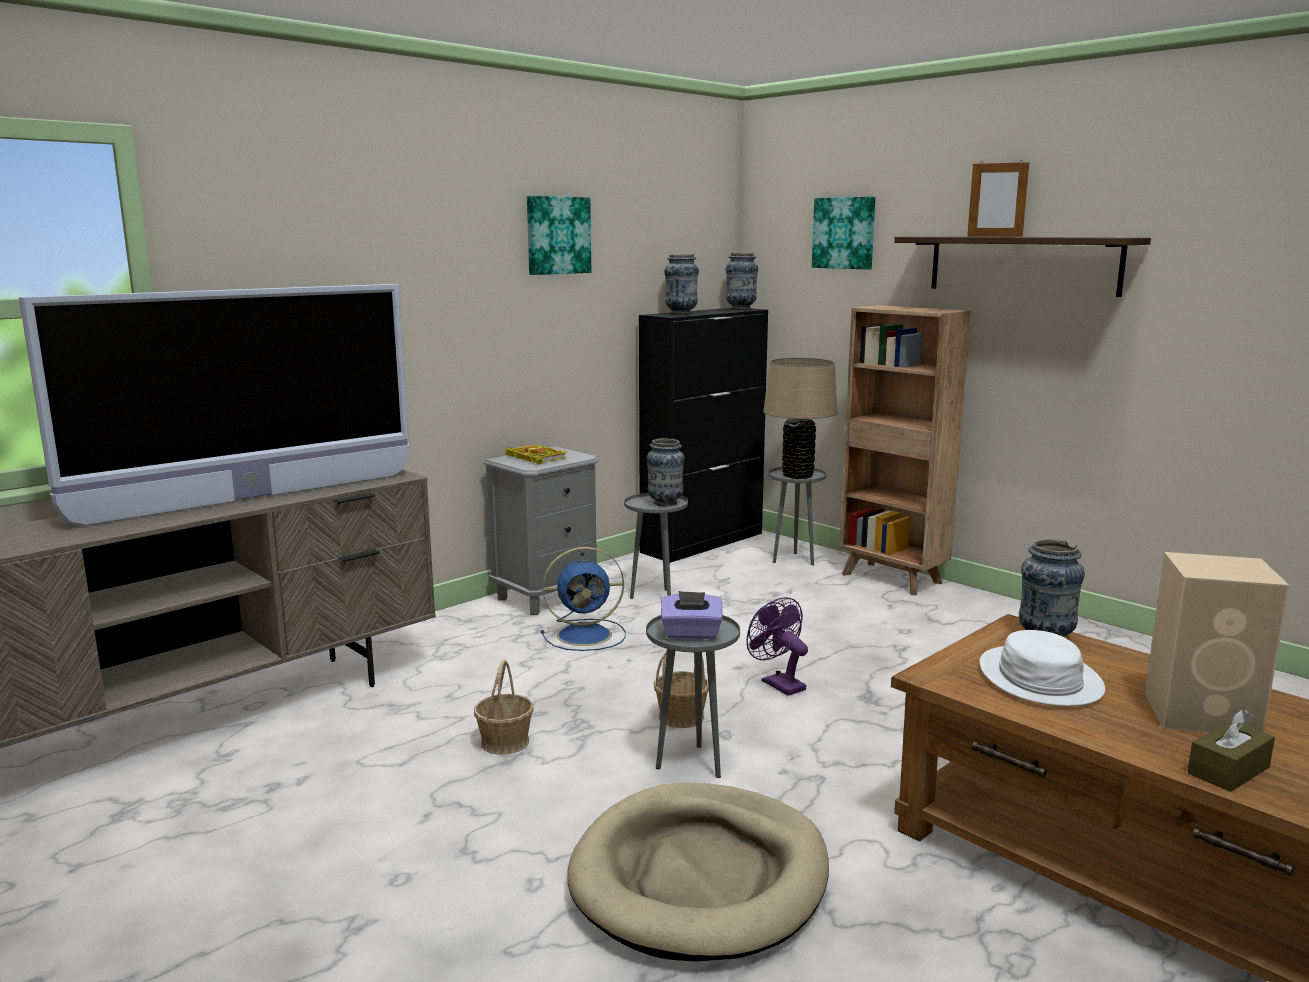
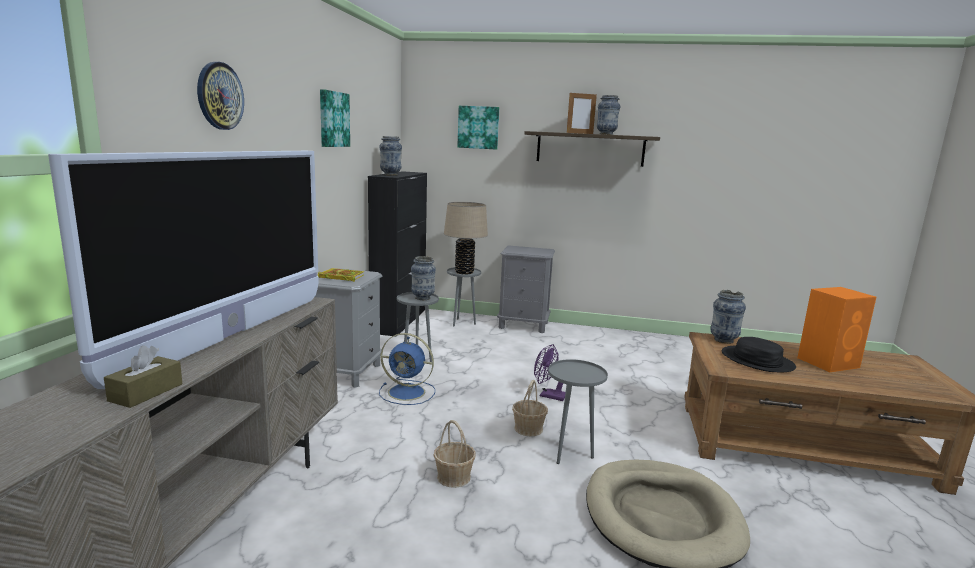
camera: 35 degrees left, 0 degrees up
blue fan [541,547,626,651] -> blue fan turned 60 degrees clockwise [379,333,435,405]
purple tissue box [661,591,723,639] -> none
vase [726,253,758,310] -> vase moved to [597,95,620,135]
brown bookcase [840,305,971,595] -> grey nightstand [497,245,555,333]
white hat [980,630,1105,706] -> black hat [722,337,796,372]
beige speaker [1145,552,1289,733] -> orange speaker [797,287,876,372]
brown tissue box [1188,709,1275,792] -> brown tissue box moved to [104,345,182,408]
none -> wall clock [197,62,244,130]

